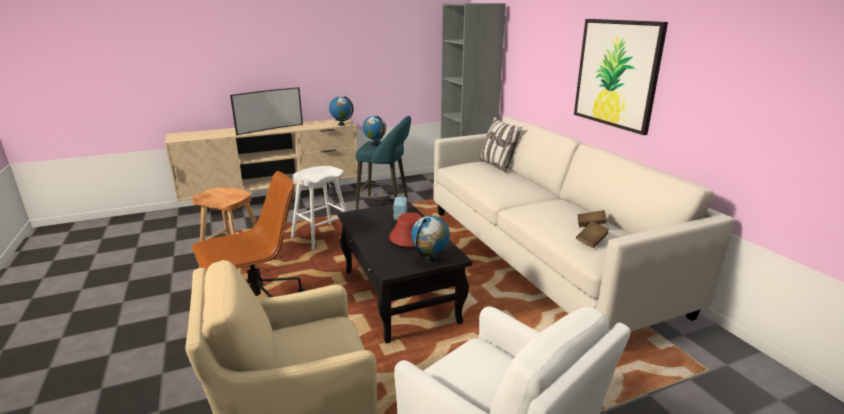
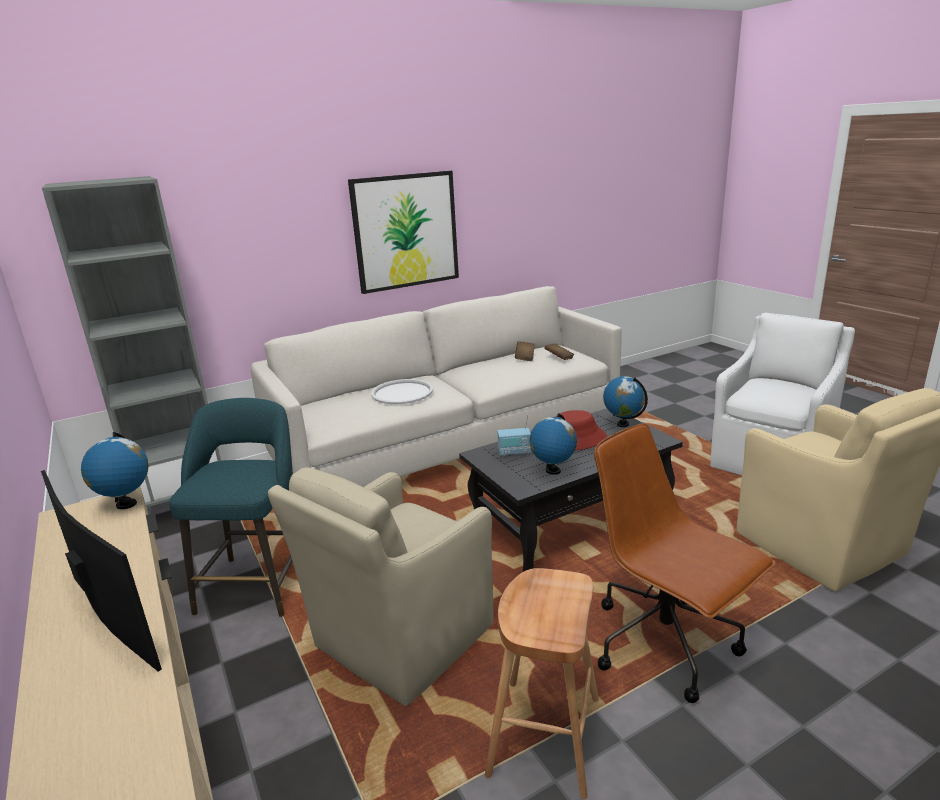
camera: 95 degrees left, 0 degrees up
white stool [291,166,346,250] -> beige armchair [268,468,493,706]
globe [363,116,386,146] -> globe moved to [530,413,577,475]
pillow [479,117,522,173] -> none
none -> white tray [371,379,433,404]

